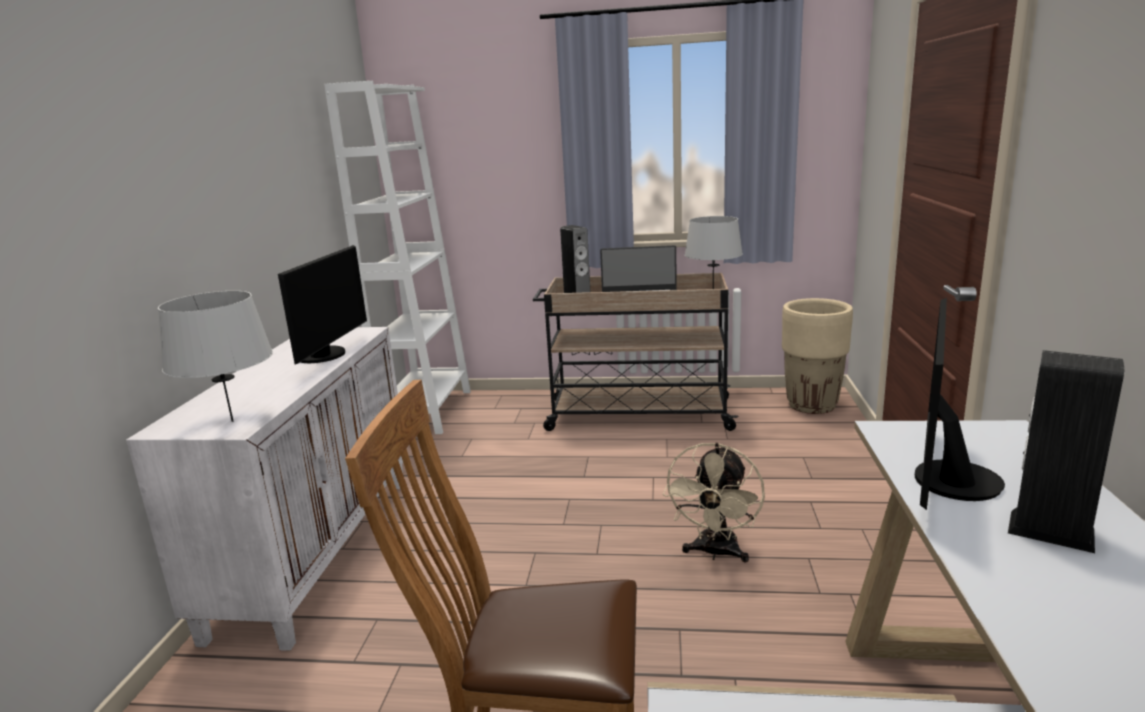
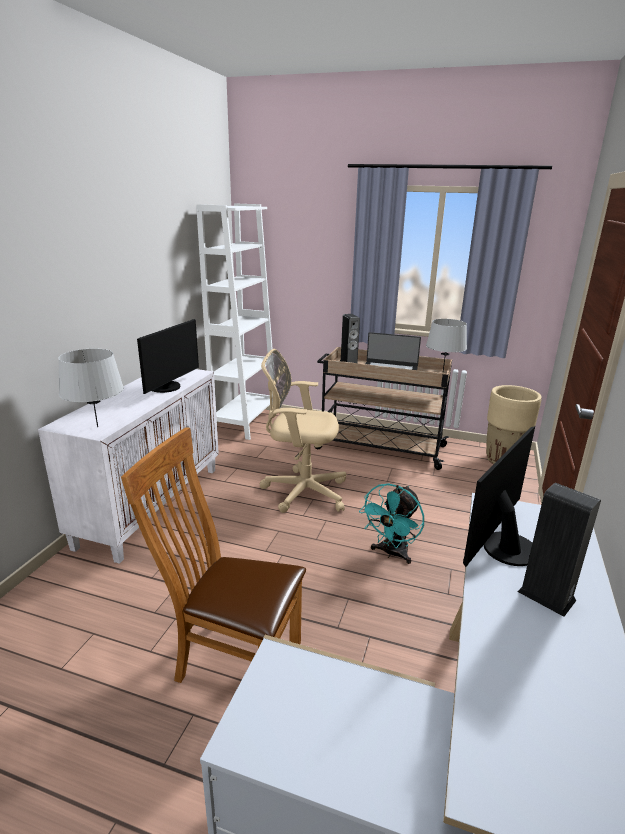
camera: 10 degrees right, 5 degrees up
beige fan [663,443,765,563] -> turquoise fan [359,483,424,564]
none -> beige office chair [260,349,346,513]

